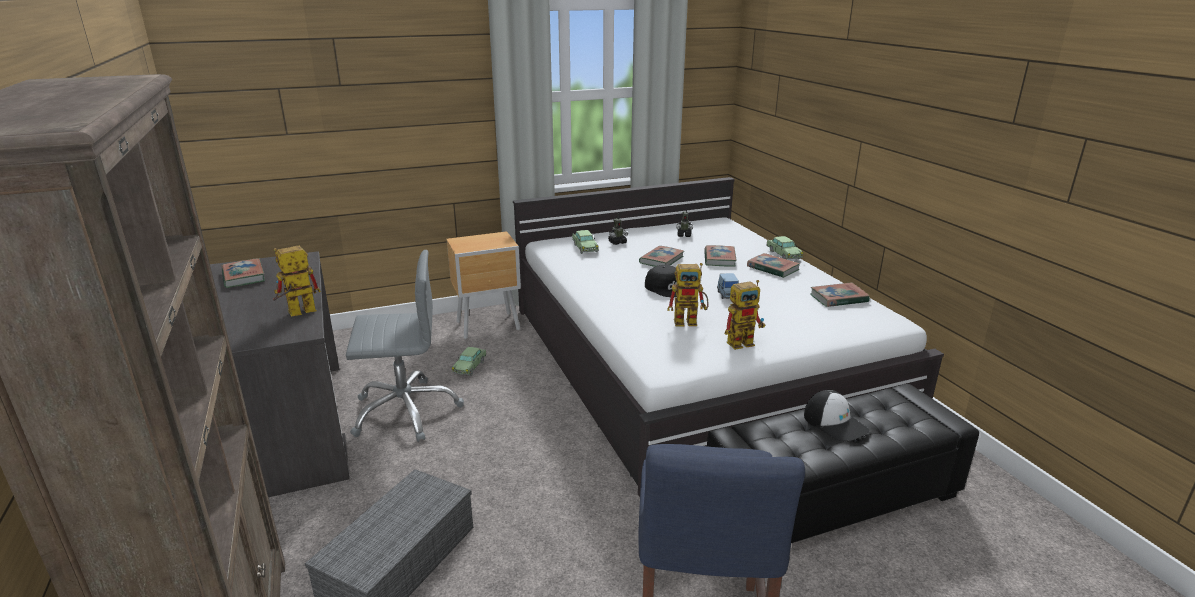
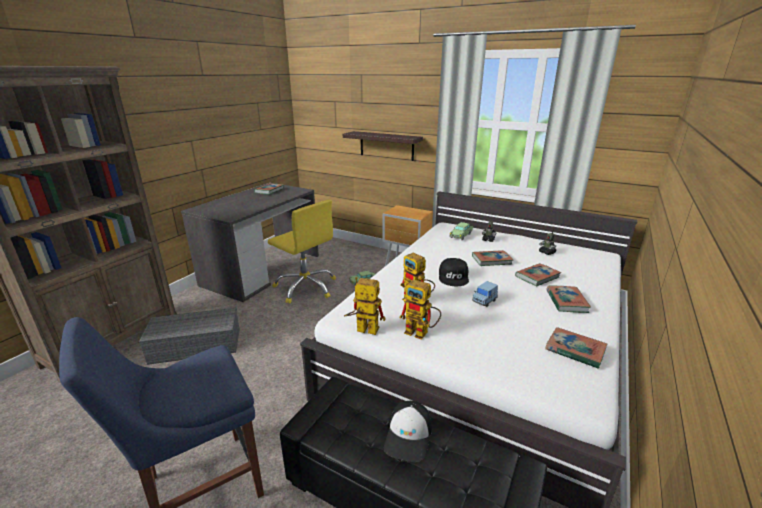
camera: 50 degrees right, 0 degrees up
toy robot [273,246,321,317] -> toy robot moved to [344,277,386,335]
grey office chair [346,250,464,442] -> yellow office chair [268,199,336,303]
toy car [767,236,803,259] -> none
none -> shelf [343,131,423,161]

